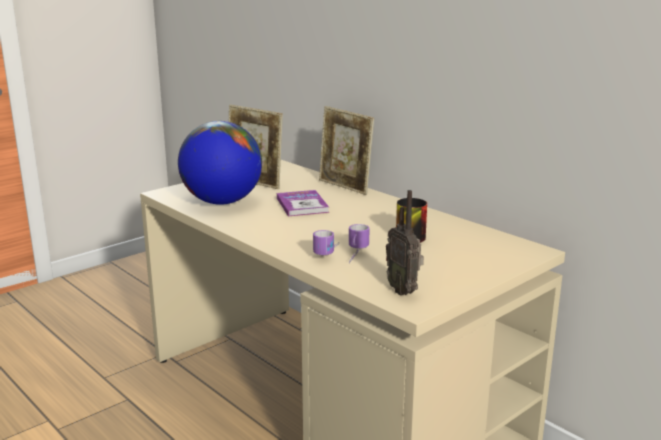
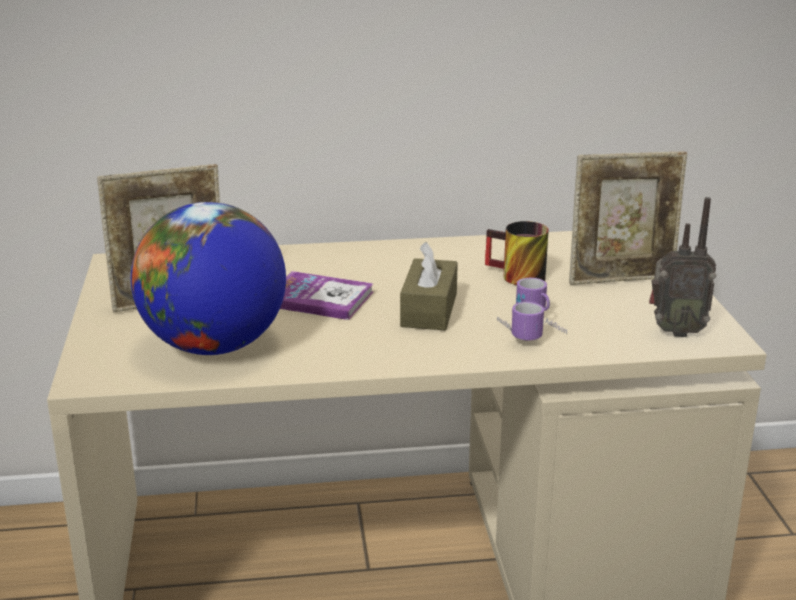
camera: 55 degrees left, 5 degrees up
picture frame [319,106,374,195] -> picture frame moved to [569,152,687,285]
none -> brown tissue box [400,242,458,330]

